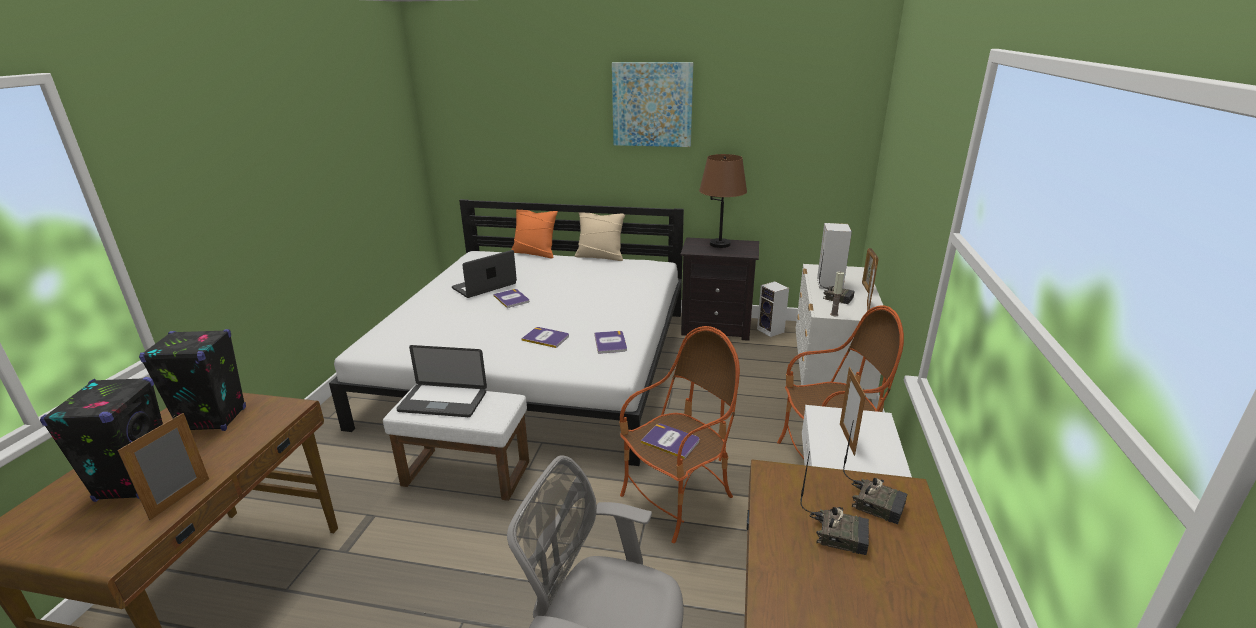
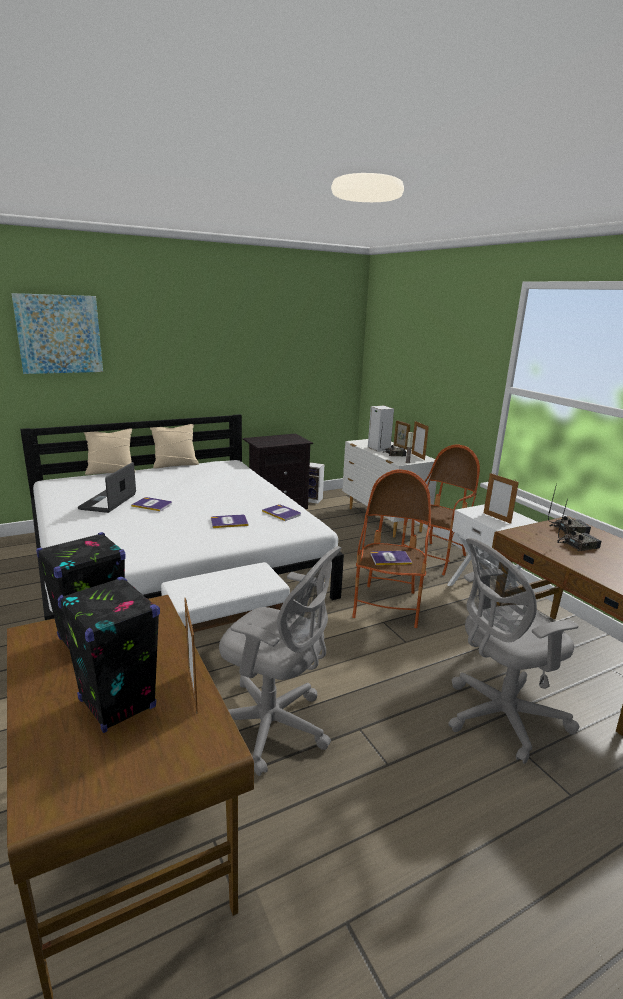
camera: 40 degrees left, 5 degrees down
laptop [396,345,487,417] -> none
orange pillow [511,210,558,258] -> beige pillow [84,428,136,475]
picture [612,62,693,147] -> picture moved to [11,293,103,374]
brown table lamp [699,154,747,248] -> none
none -> grey office chair [219,546,341,776]

